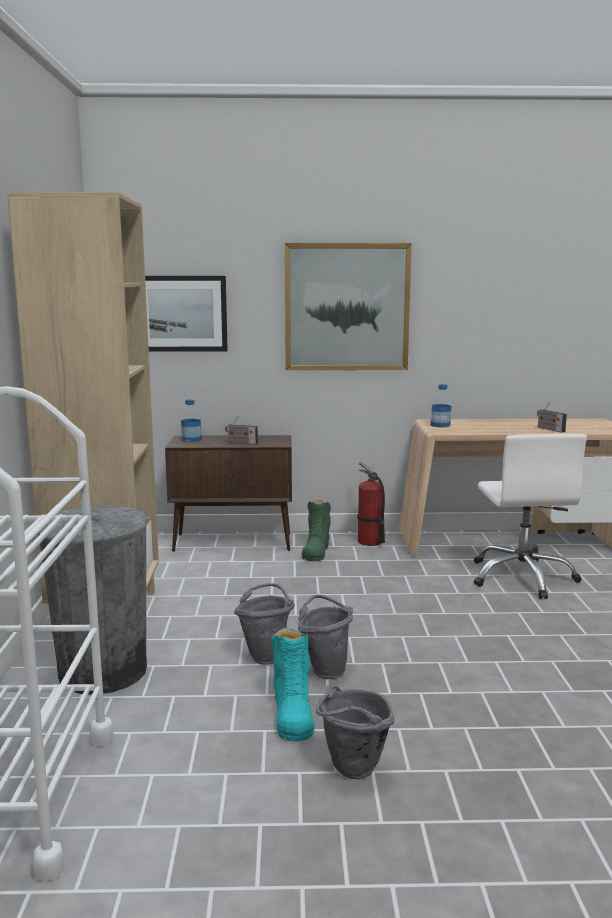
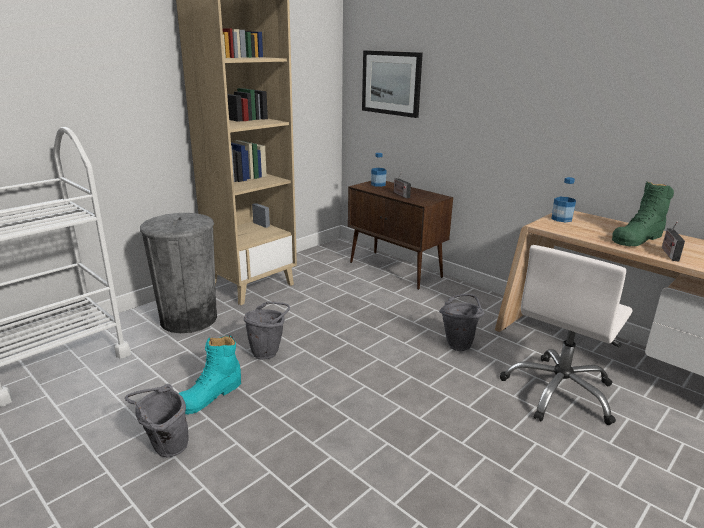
camera: 45 degrees right, 10 degrees up
picture [285,243,412,370] -> none
grey bucket [298,595,353,679] -> grey bucket moved to [439,294,485,351]
green boot [302,500,331,561] -> green boot moved to [612,181,674,246]
fire extinguisher [357,462,385,546] -> none

